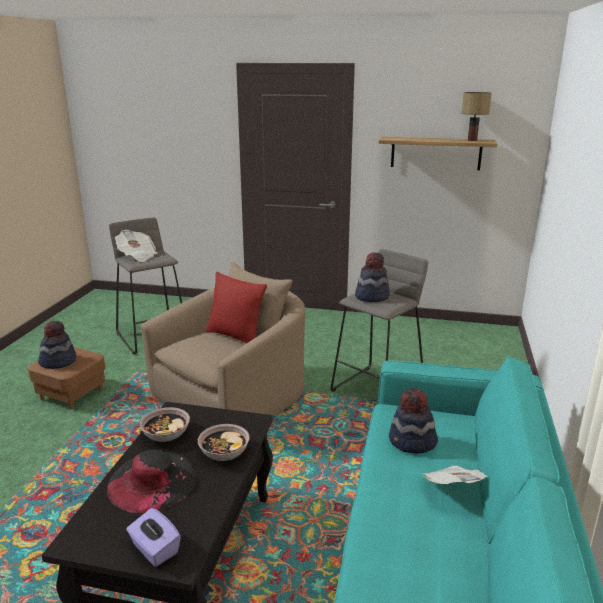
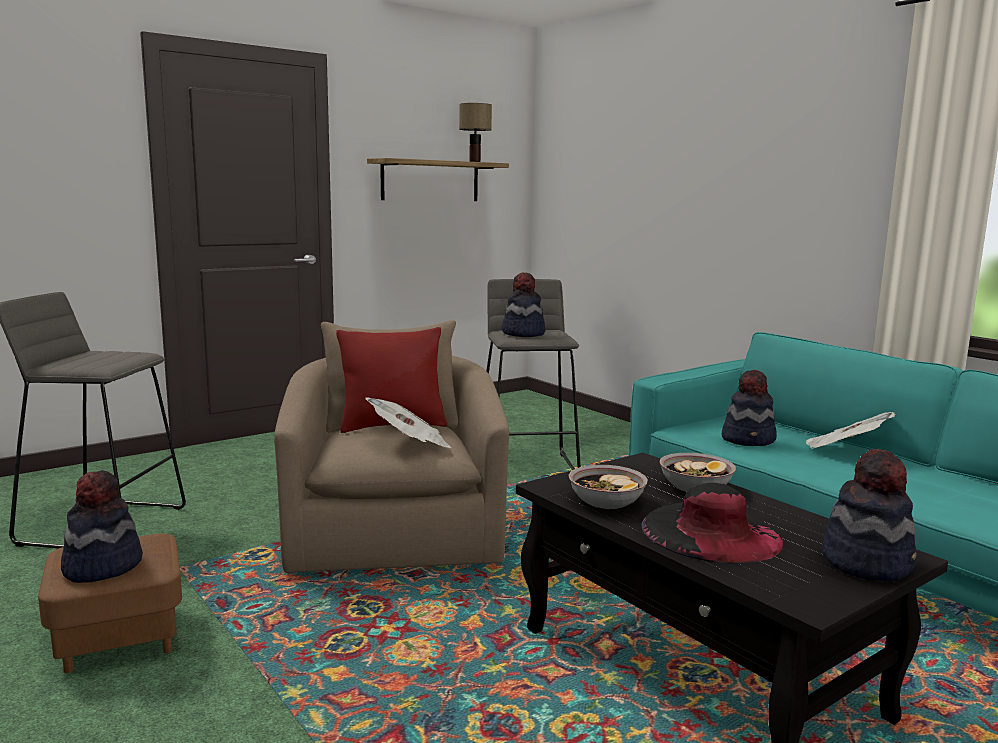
camera: 50 degrees left, 10 degrees down
newspaper [115,230,157,262] -> newspaper moved to [365,397,451,448]
purple tissue box [126,508,181,567] -> hat [822,449,917,581]

